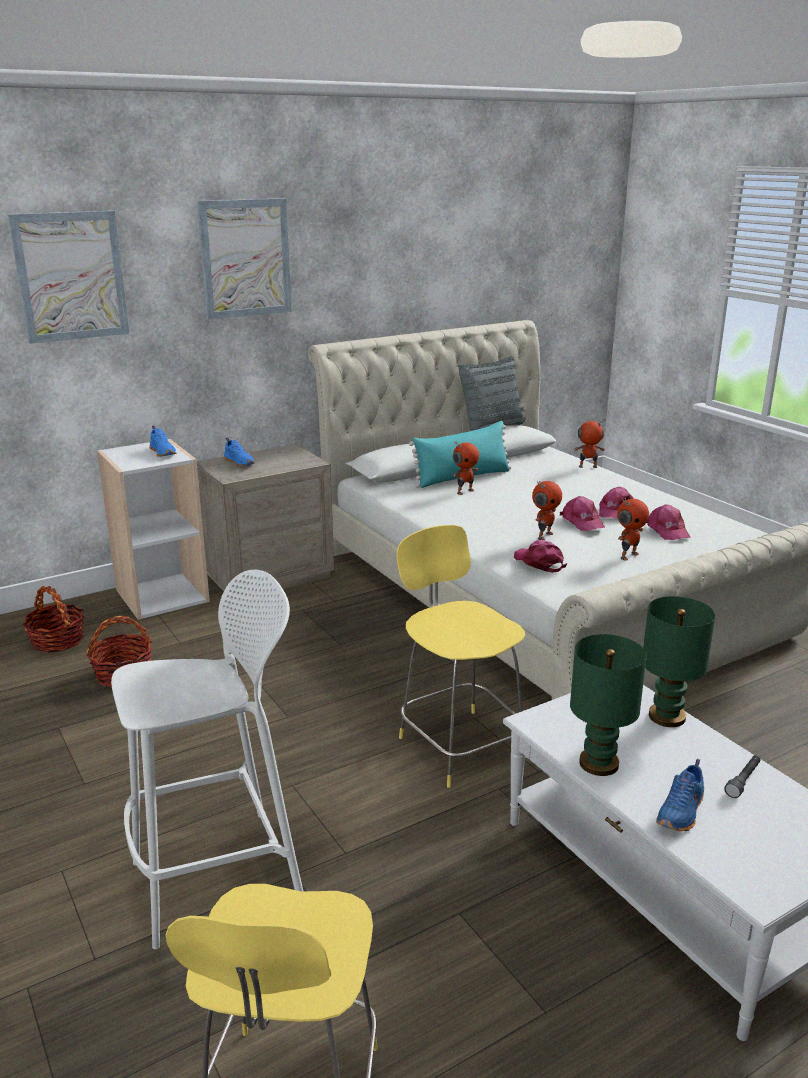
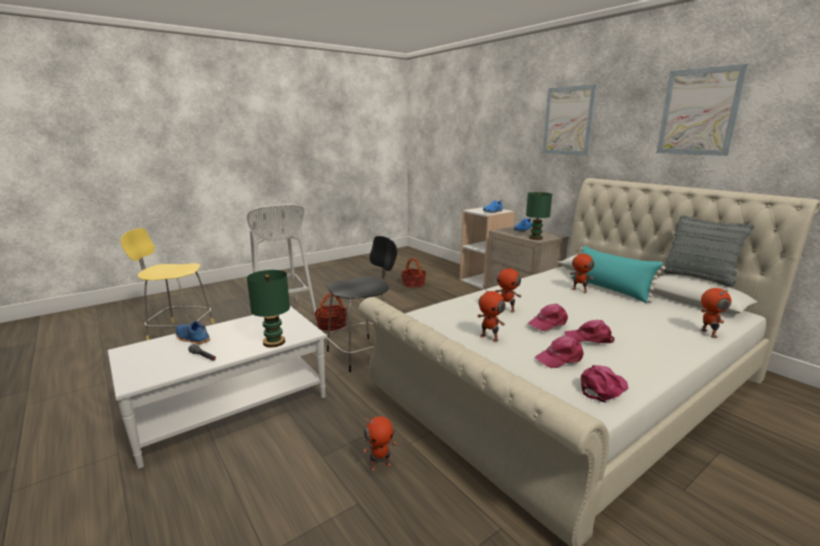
camera: 85 degrees right, 5 degrees down
picture [8,211,129,344] -> picture moved to [656,64,749,156]
basket [23,586,84,653] -> basket moved to [314,293,347,331]
yellow stool [397,525,526,788] -> black stool [327,236,397,372]
pink cap [514,540,567,573] -> pink cap moved to [581,365,629,403]
green table lamp [570,634,647,776] -> green table lamp moved to [526,192,552,240]
none -> toy robot [363,416,397,471]

